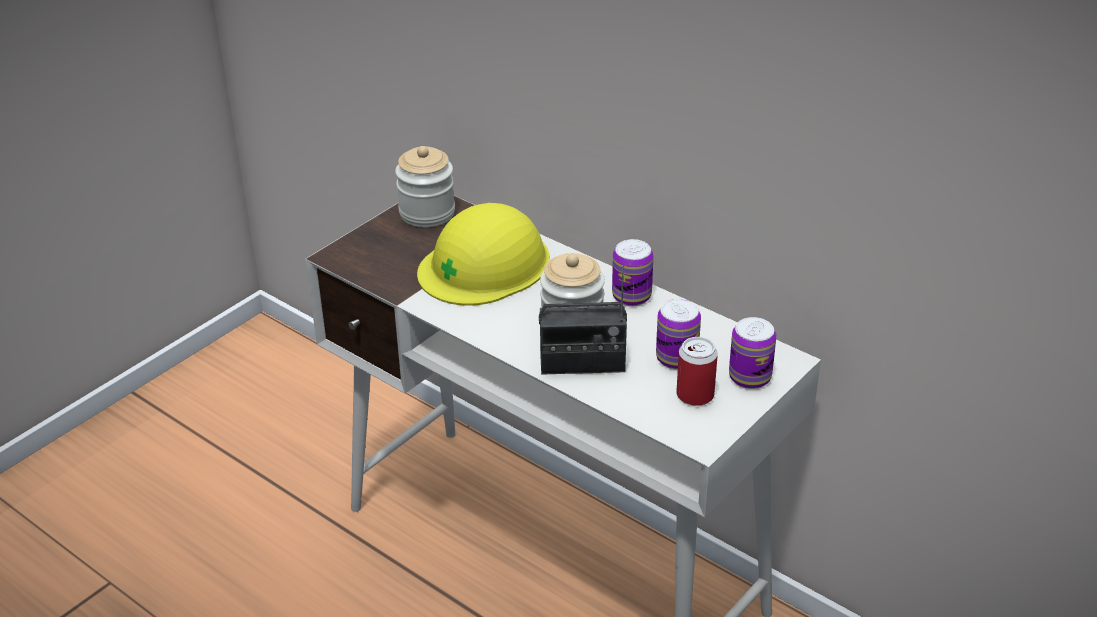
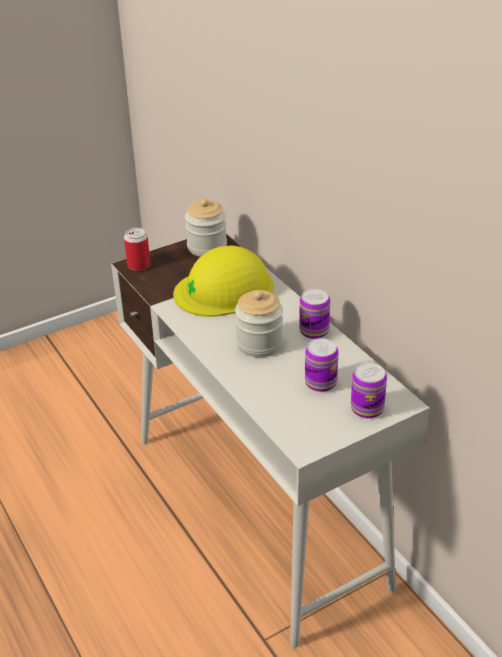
camera: 20 degrees right, 0 degrees up
radio [539,265,627,375] -> none
can [676,337,718,406] -> can moved to [124,228,150,271]

